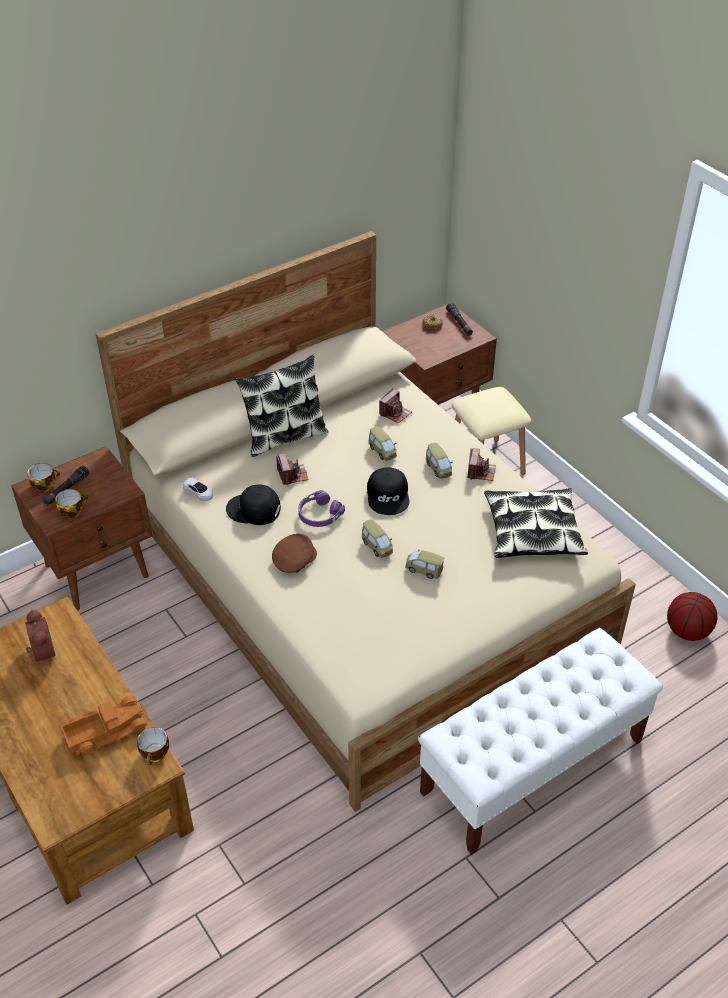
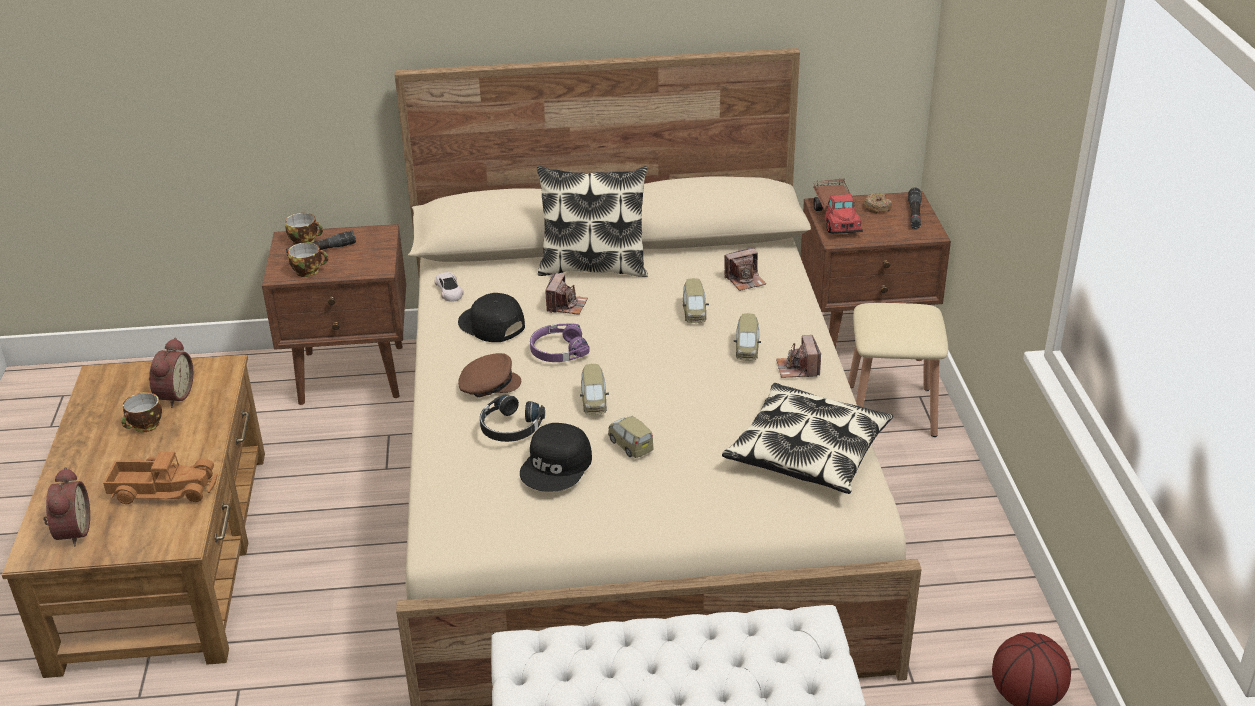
camera: 30 degrees right, 10 degrees down
cup [137,727,169,765] -> cup moved to [121,392,162,432]
black cap [367,468,409,515] -> black cap moved to [520,423,592,492]
camera [467,448,496,481] -> camera turned 135 degrees clockwise [776,335,821,378]
none -> alarm clock [43,467,90,546]
none -> black headphones [480,394,545,442]
none -> toy truck [813,179,863,234]

